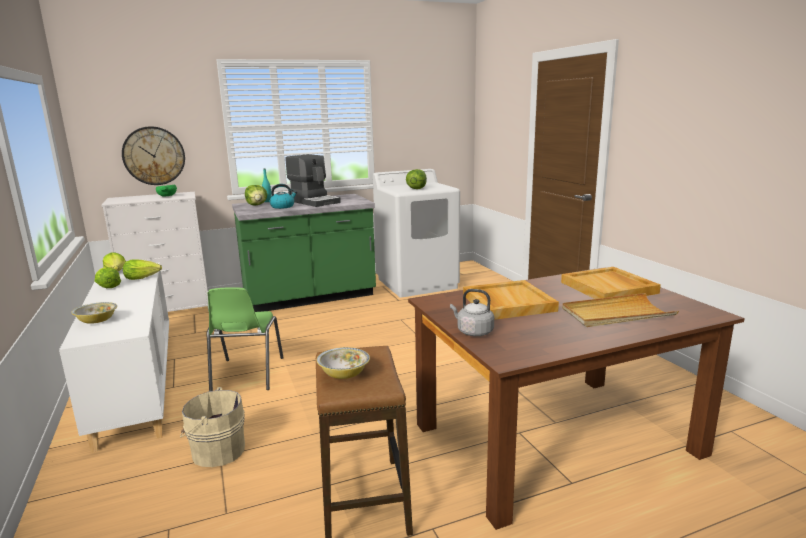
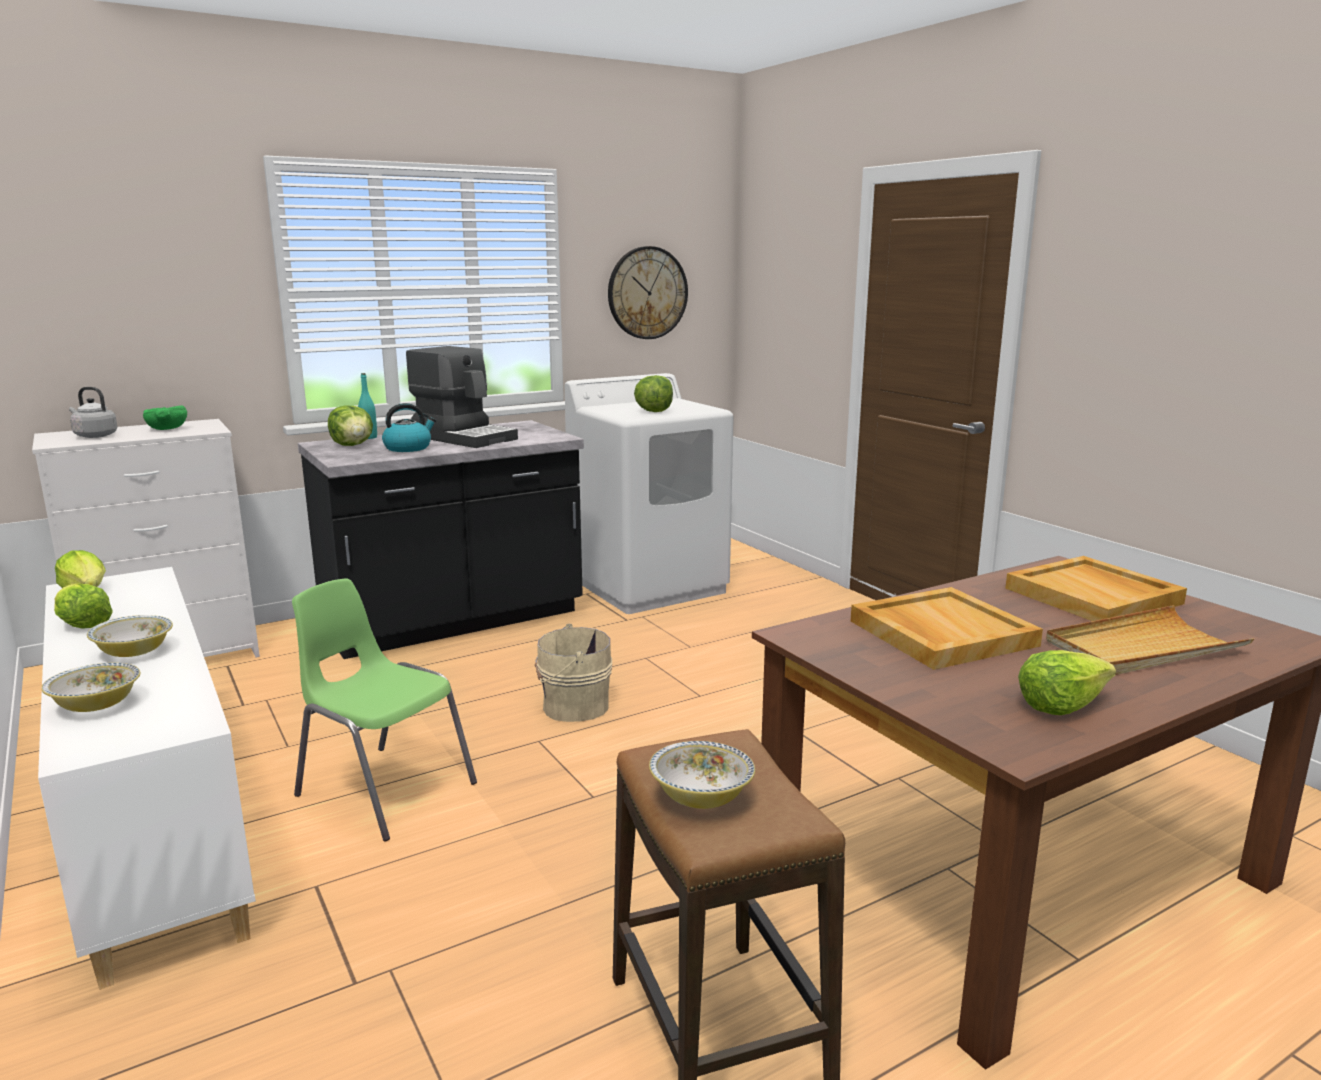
camera: 10 degrees left, 0 degrees up
wall clock [122,126,185,185] -> wall clock moved to [608,246,688,339]
lettuce [123,259,162,280] -> lettuce moved to [1018,650,1116,715]
beige bucket [180,387,245,467] -> beige bucket moved to [535,624,612,722]
green chair [207,287,284,391] -> green chair turned 135 degrees clockwise [292,578,477,841]
green counter [232,194,376,312] -> black counter [298,420,584,659]
grey kettle [450,289,494,336] -> grey kettle moved to [69,387,117,438]
none -> bowl [87,615,173,657]

